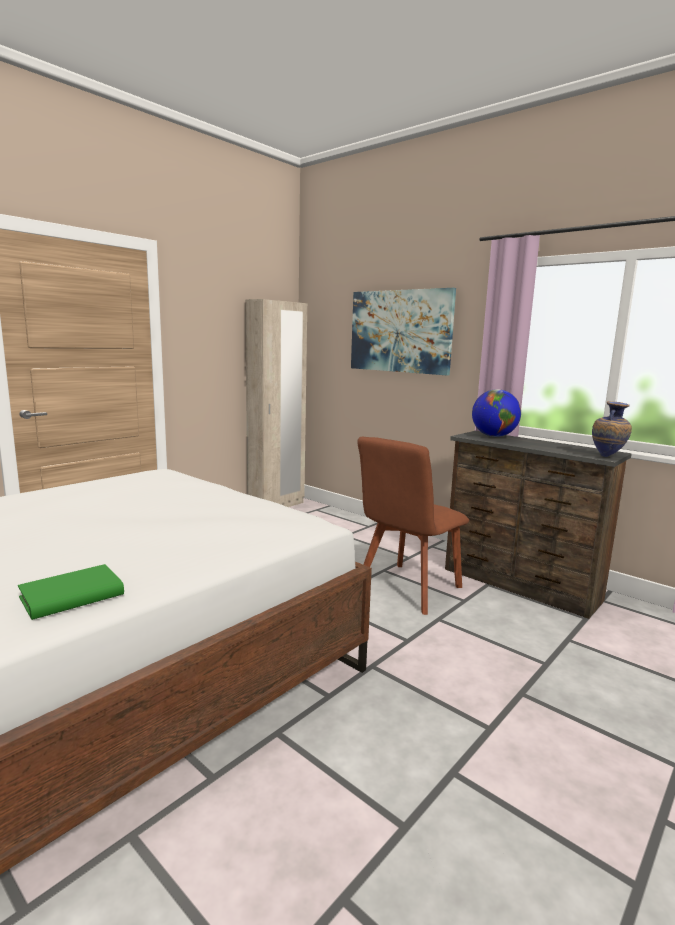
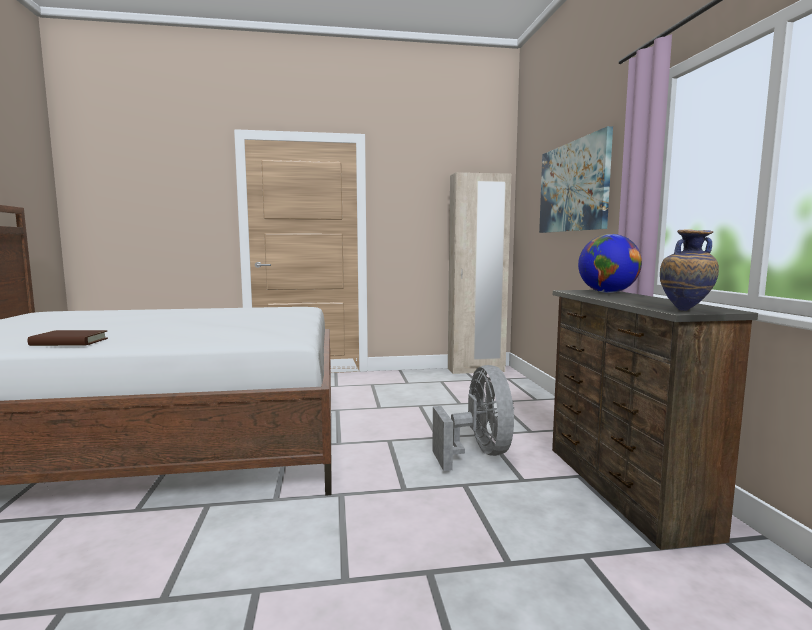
camera: 40 degrees right, 5 degrees down
green book [18,564,124,620] -> brown book [28,330,108,346]
brown chair [357,437,469,615] -> grey fan [432,365,514,471]

